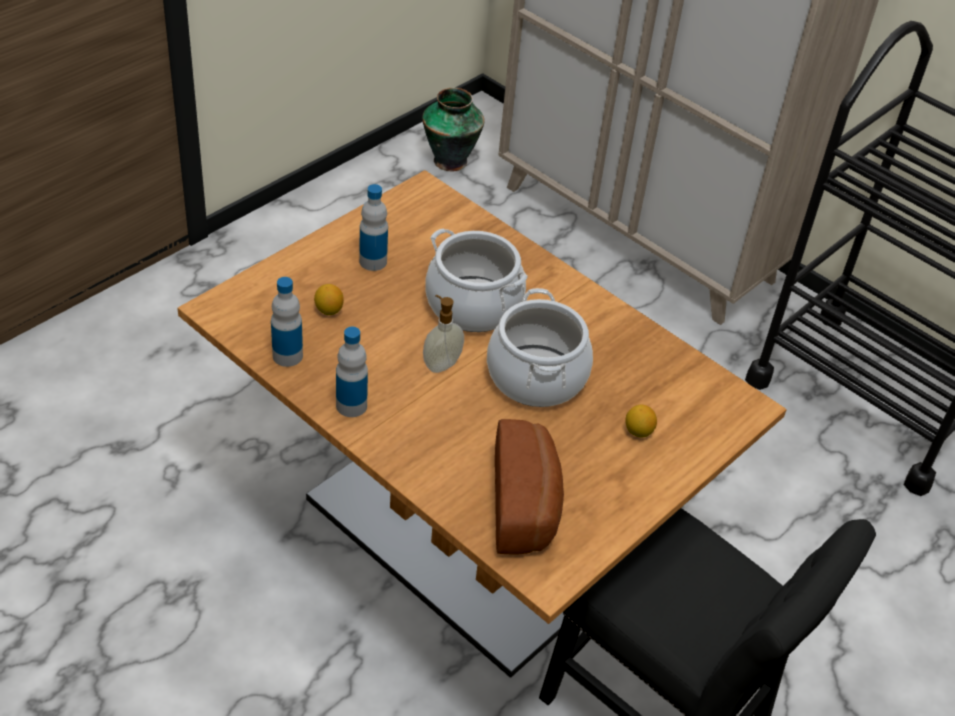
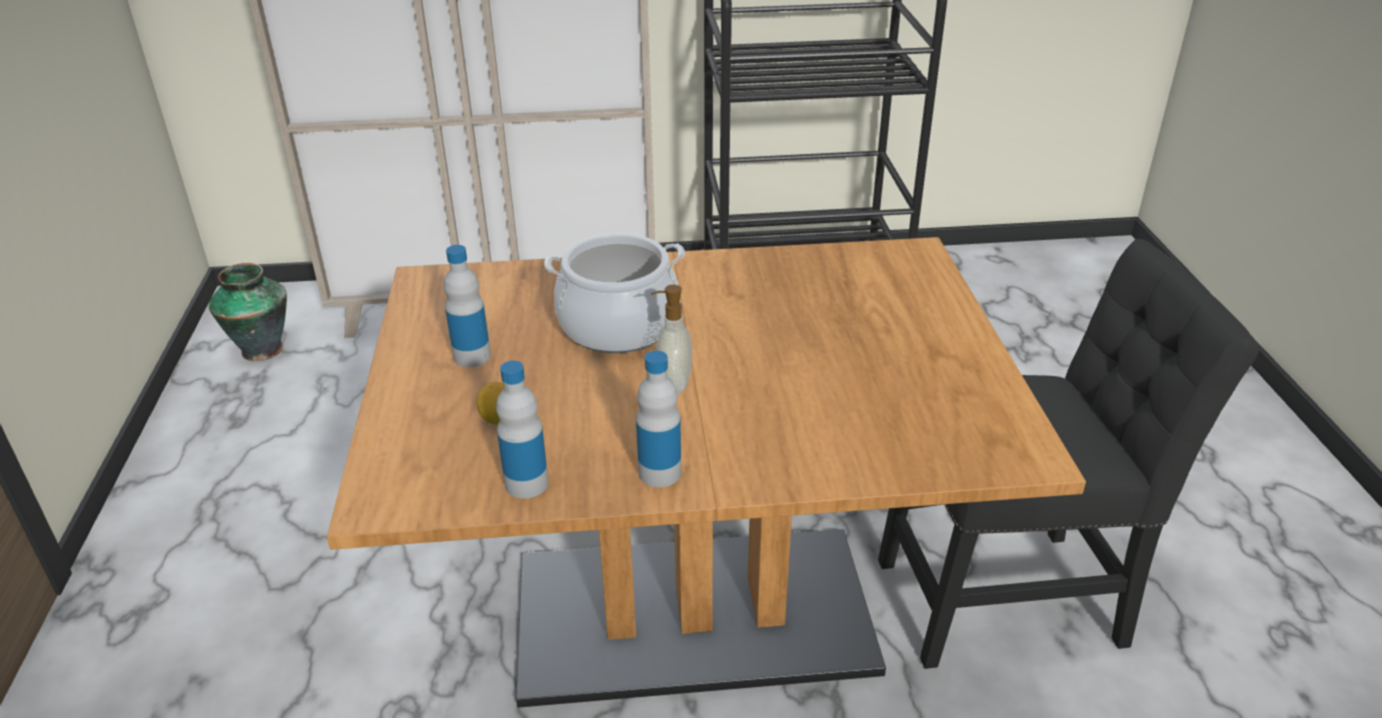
camera: 45 degrees left, 10 degrees down
cooking pot [487,288,593,407] -> none
bread [495,419,564,555] -> none
lemon [625,405,657,437] -> none

